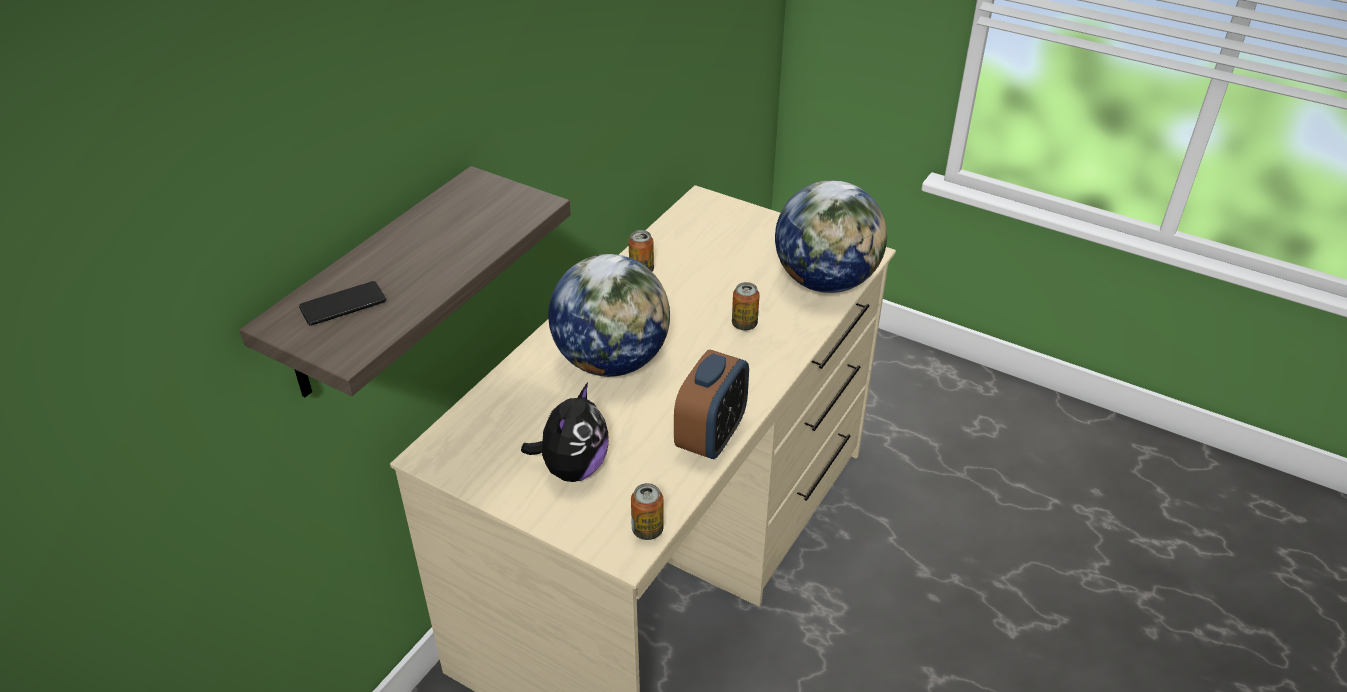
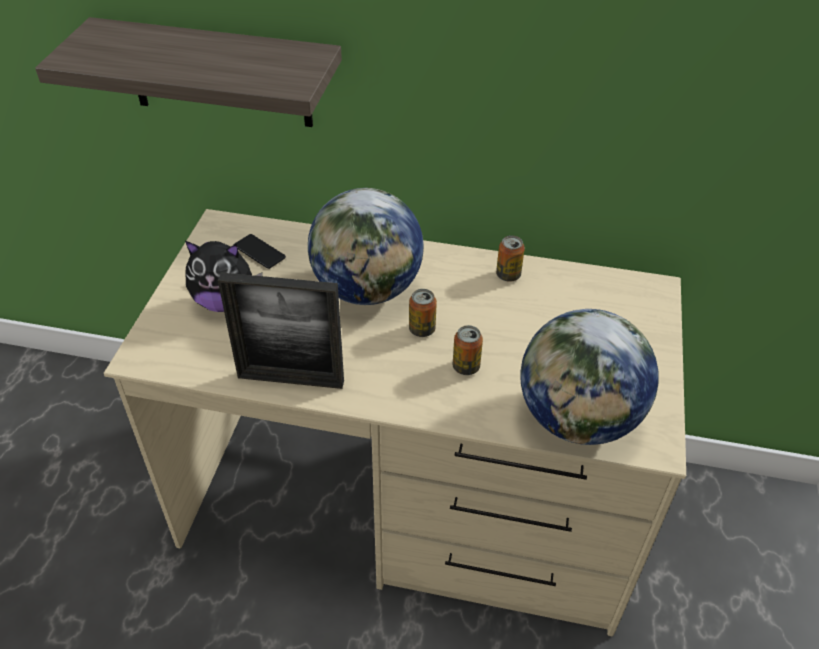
camera: 70 degrees right, 5 degrees up
phone [299,281,386,326] -> phone moved to [234,234,286,269]
can [631,483,663,540] -> can moved to [409,289,437,337]
alarm clock [674,350,749,459] -> picture frame [218,273,344,389]

